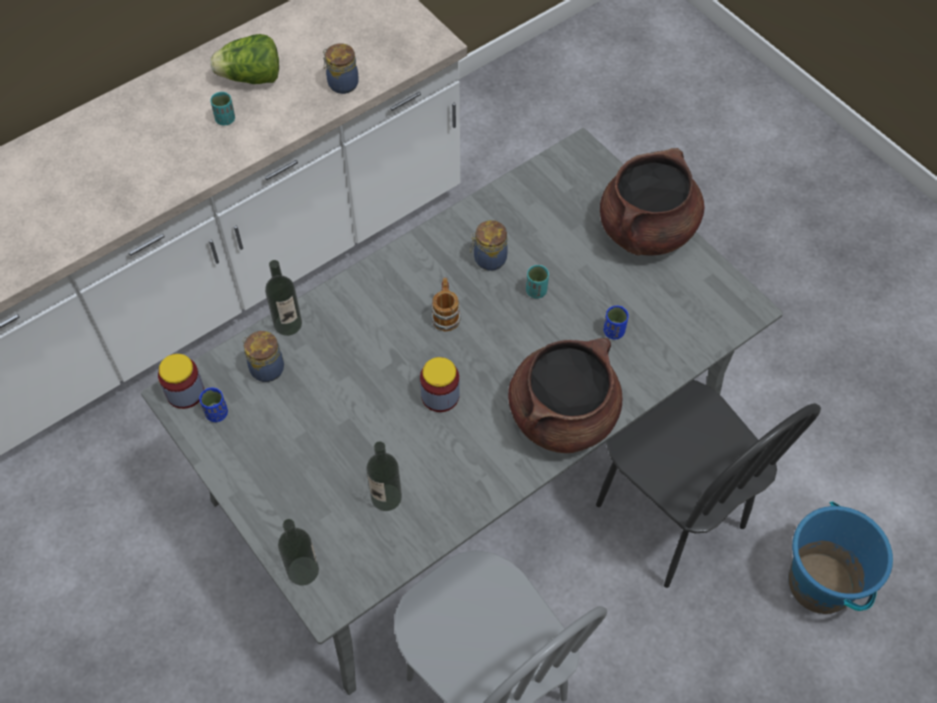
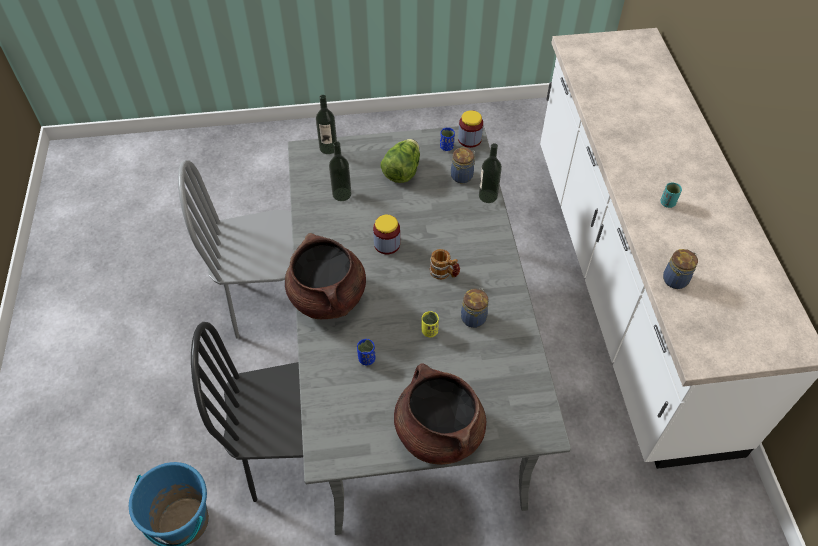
camera: 120 degrees right, 5 degrees down
lettuce [210,34,279,84] -> lettuce moved to [380,139,420,183]
turquoise cup [526,265,549,299] -> yellow cup [421,311,439,337]

